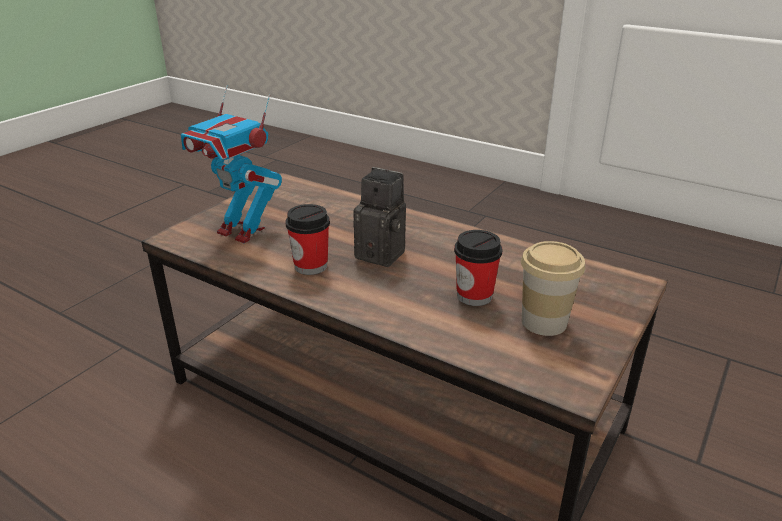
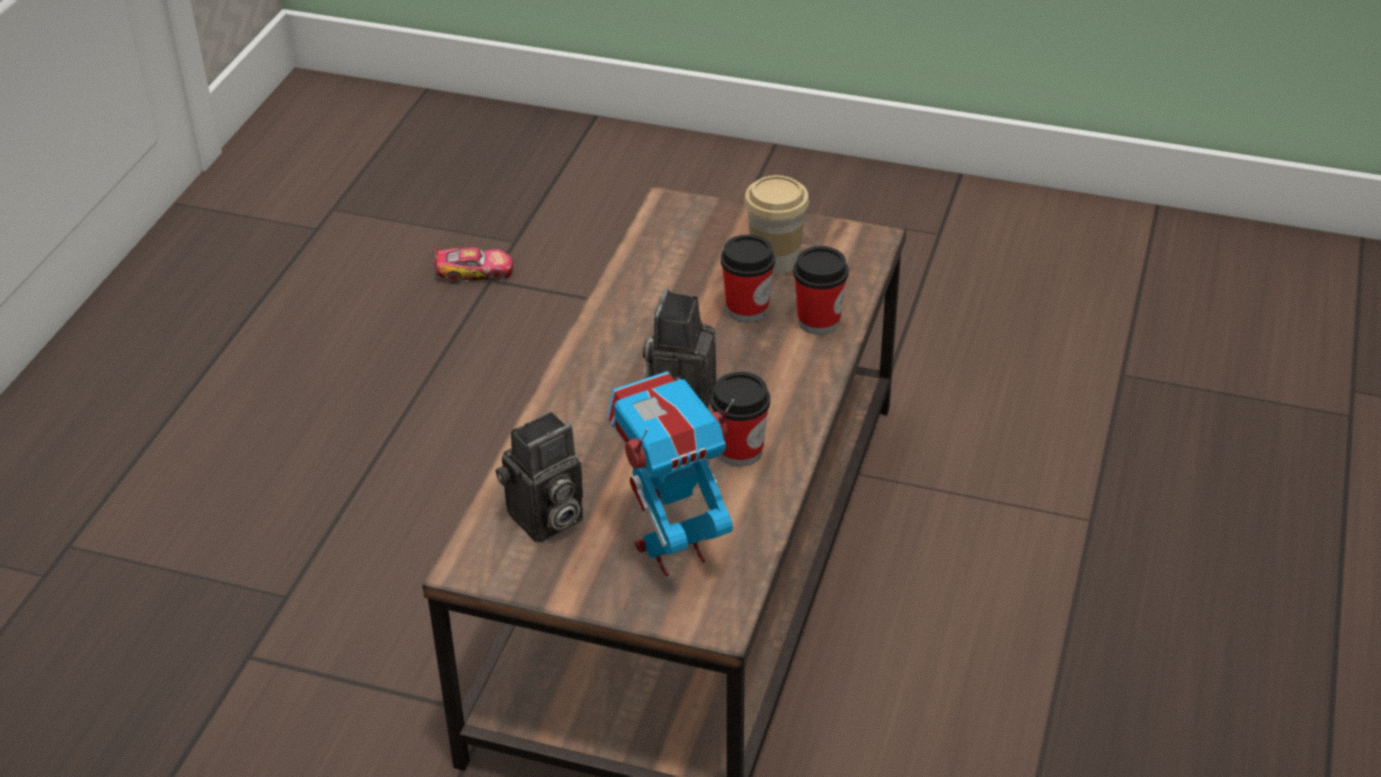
camera: 105 degrees left, 10 degrees up
toy robot [181,85,282,243] -> toy robot turned 135 degrees counterclockwise [607,371,734,576]
none -> toy car [434,247,514,283]
none -> camera [496,411,583,543]
none -> cup [793,246,849,335]

